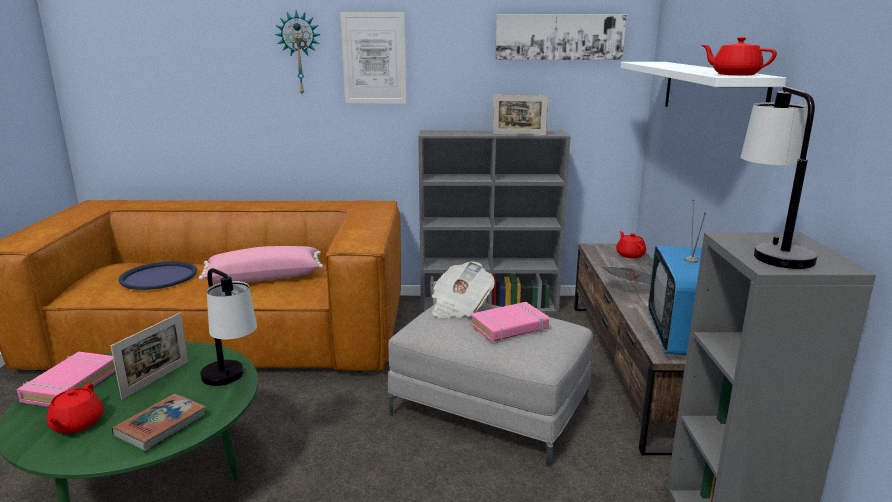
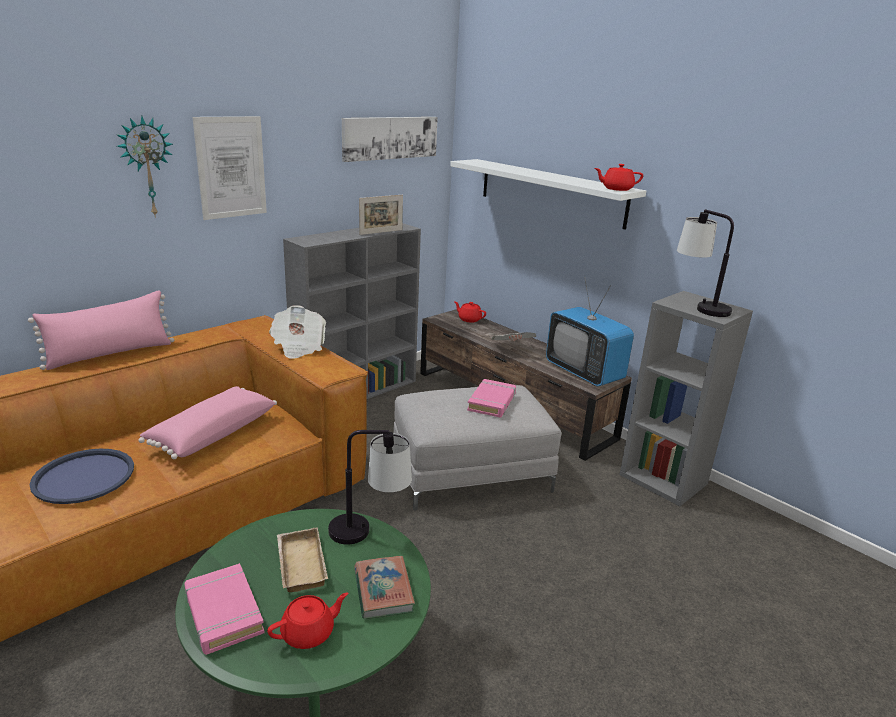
camera: 45 degrees left, 5 degrees up
red teapot [47,383,103,434] -> red teapot turned 75 degrees counterclockwise [267,592,348,649]
picture frame [111,313,188,399] -> beige tray [277,527,328,592]
newspaper [432,261,495,318] -> newspaper moved to [269,305,326,359]
none -> pink pillow [28,290,174,370]

